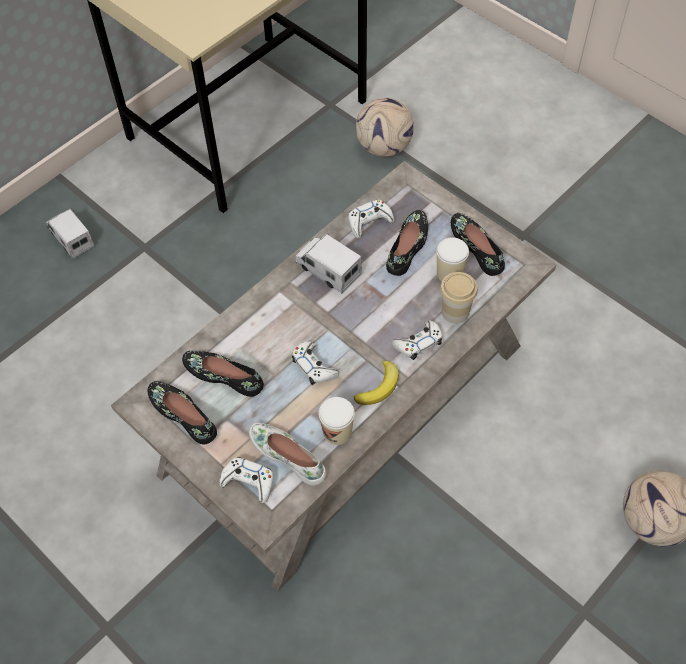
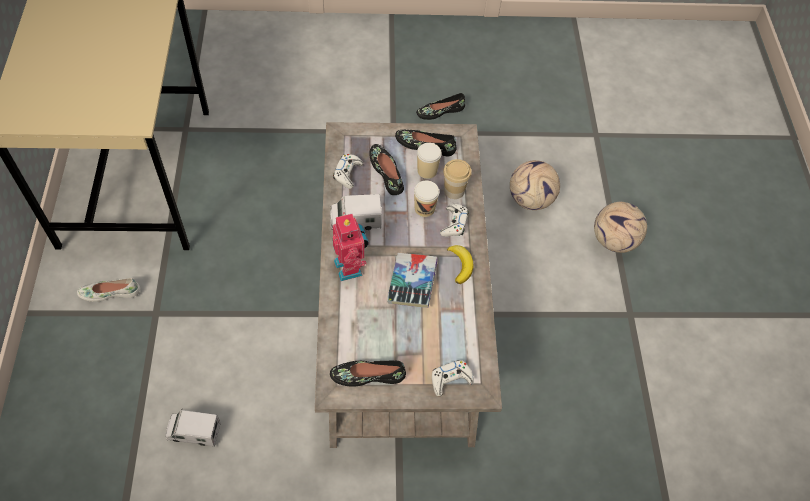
camera: 50 degrees left, 0 degrees up
toy truck [46,209,95,259] -> toy truck moved to [165,410,221,447]
black shoe [182,351,264,397] -> black shoe moved to [416,93,465,120]
white shoe [249,423,326,486] -> white shoe moved to [77,278,140,302]
white game controller [292,341,339,385] -> book [387,253,438,308]
cup [319,397,355,445] -> cup moved to [414,181,439,217]
football [356,98,414,157] -> football moved to [510,160,560,210]
none -> toy robot [333,212,368,281]

